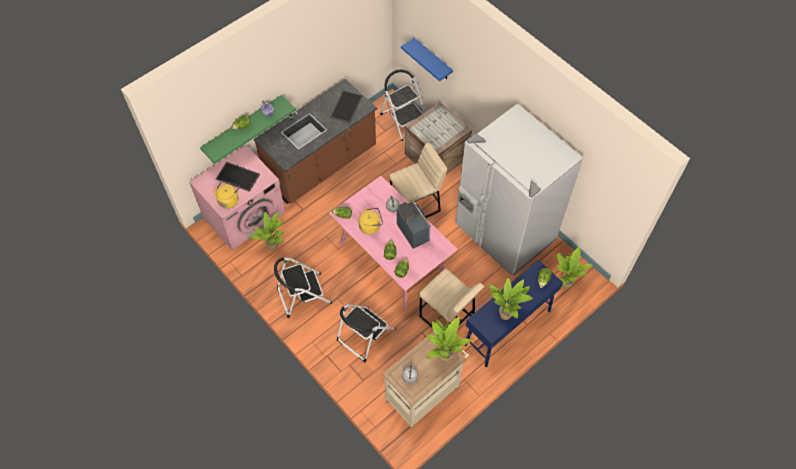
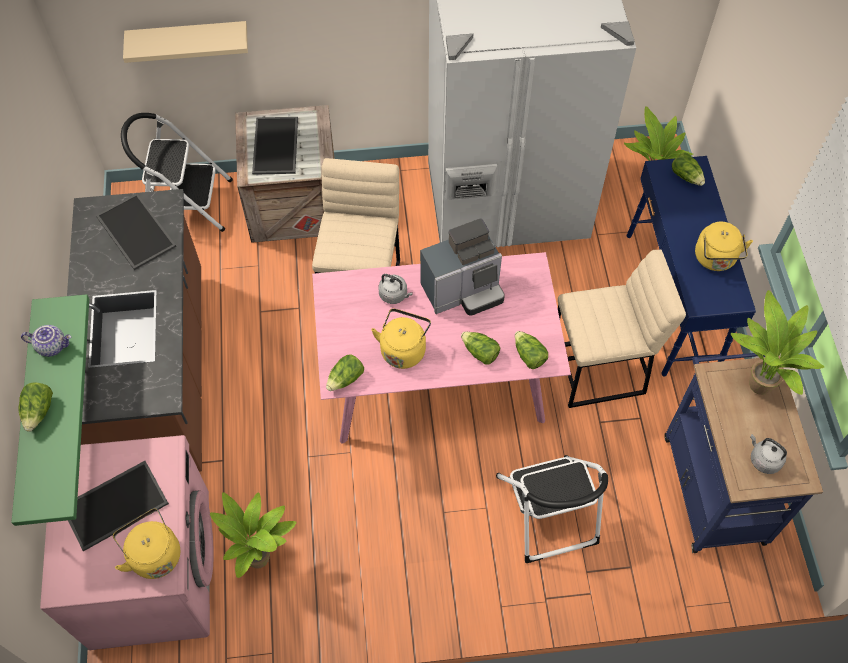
camera: 55 degrees left, 0 degrees up
step ladder [274,258,332,318] -> none
beige cart [382,331,469,429] -> blue cart [664,353,823,553]
coffee machine [397,201,431,249] -> coffee machine turned 150 degrees clockwise [420,219,505,316]
blue shelf [401,38,453,81] -> beige shelf [123,21,248,63]
potted plant [488,277,533,320] -> yellow kettle [695,222,753,271]
none -> tray [252,117,298,175]

